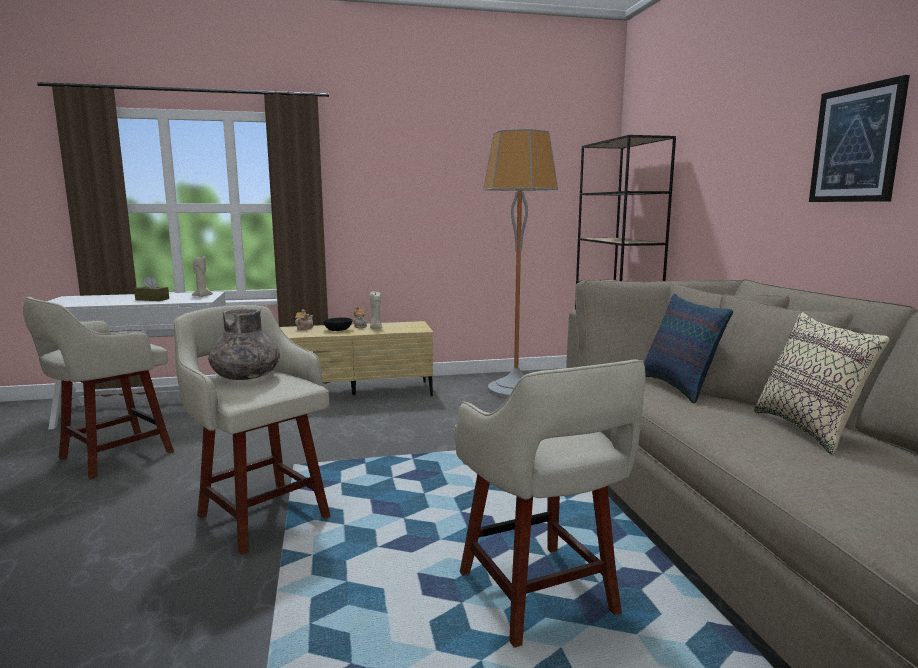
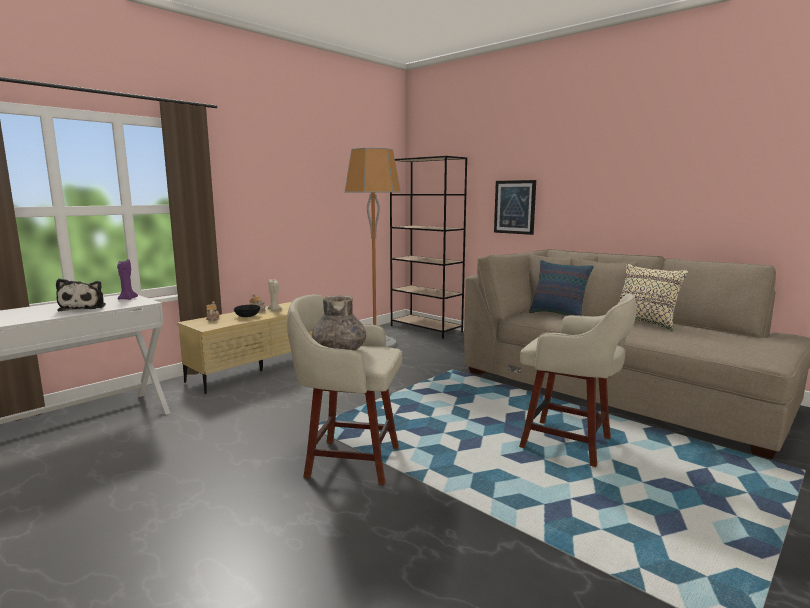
camera: 35 degrees left, 0 degrees up
beige stool [23,297,174,479] -> none
brown tissue box [134,276,169,301] -> plush toy [56,278,106,312]
beige candle [192,256,213,297] -> purple candle [117,259,138,300]
picture [809,75,910,202] -> picture moved to [494,180,536,235]

